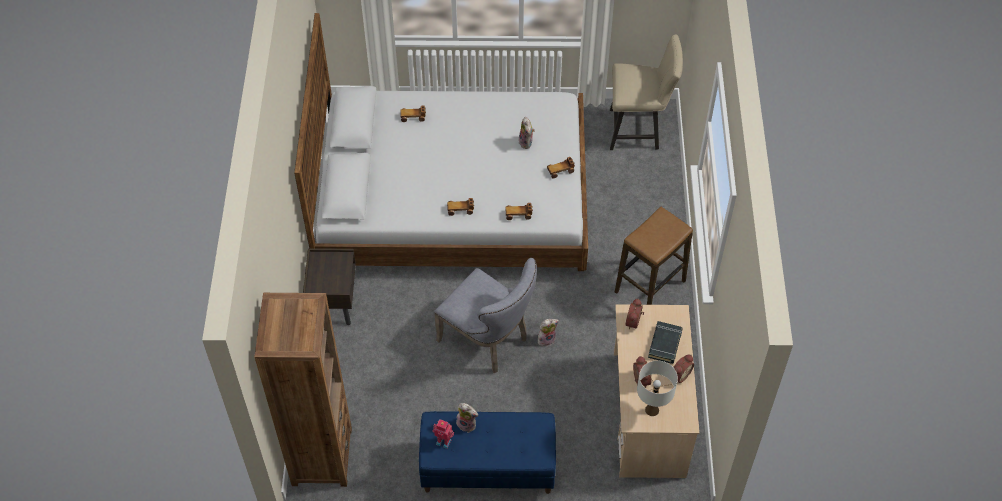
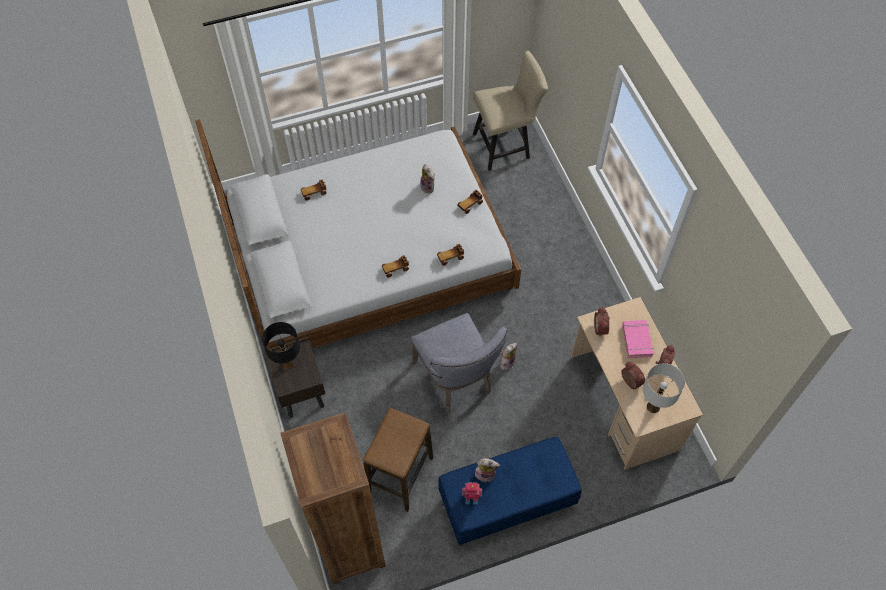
camera: 20 degrees left, 5 degrees up
grey chair [434,258,537,373] -> grey chair turned 45 degrees clockwise [410,313,508,412]
stool [615,207,693,305] -> stool moved to [363,408,433,512]
black book [648,321,683,364] -> pink book [622,320,653,358]
none -> black table lamp [262,322,300,370]

